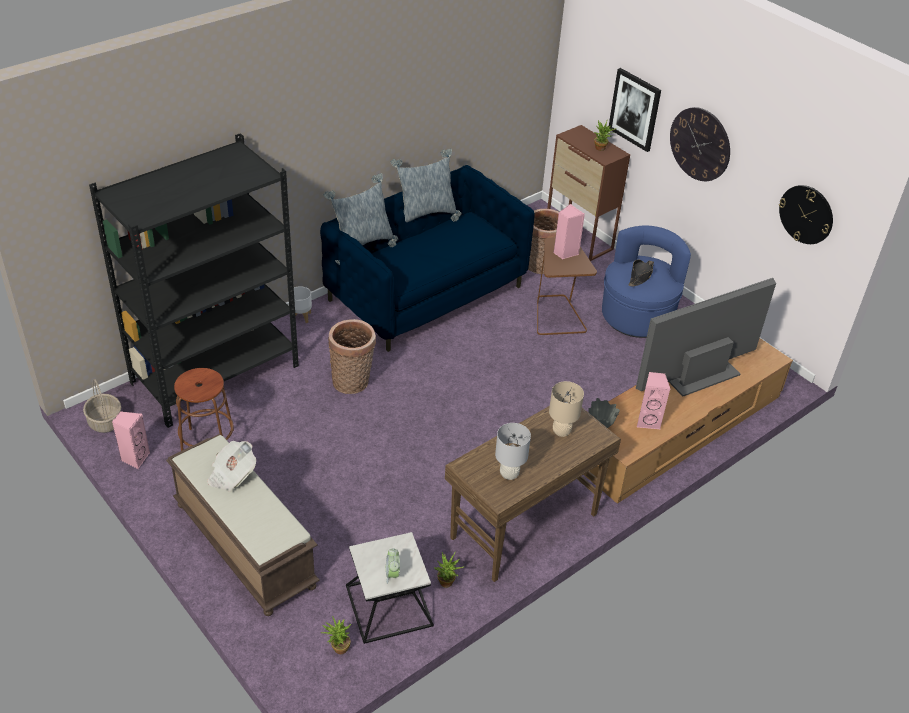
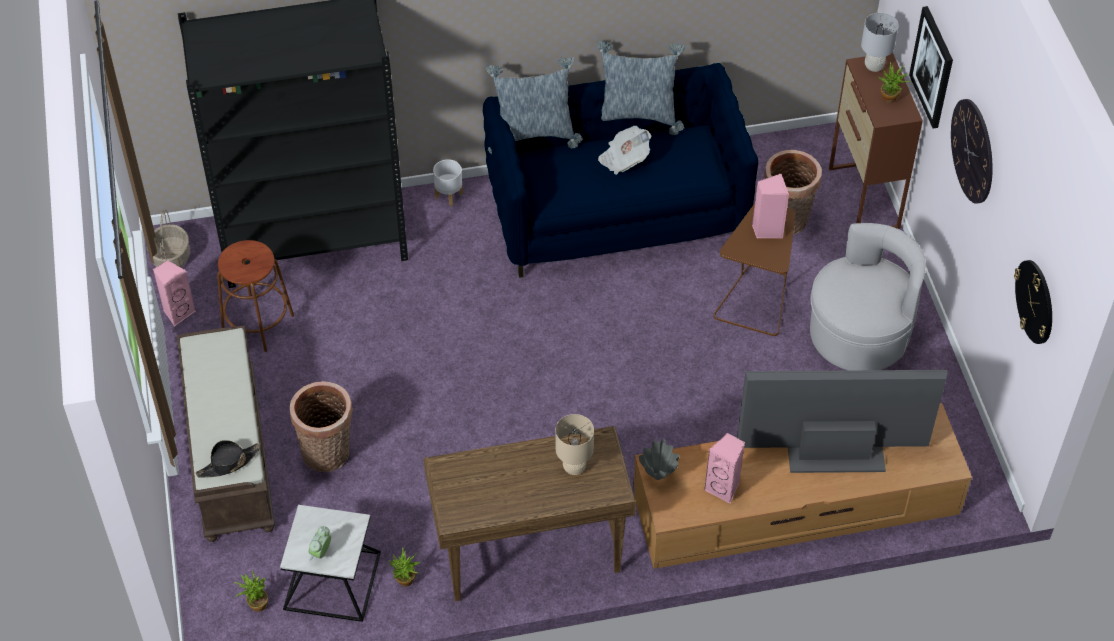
camera: 30 degrees right, 10 degrees up
newspaper [207,441,256,492] -> newspaper moved to [598,126,651,175]
basket [328,319,376,394] -> basket moved to [290,381,353,472]
grey table lamp [495,423,531,480] -> grey table lamp moved to [861,13,899,72]
blue armchair [602,226,691,338] -> white armchair [810,223,926,370]
black hat [629,260,654,287] -> black hat moved to [196,440,260,478]

